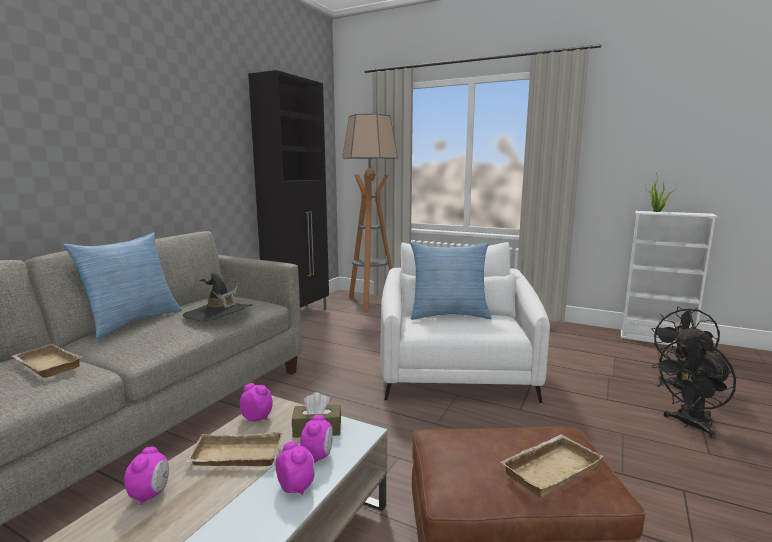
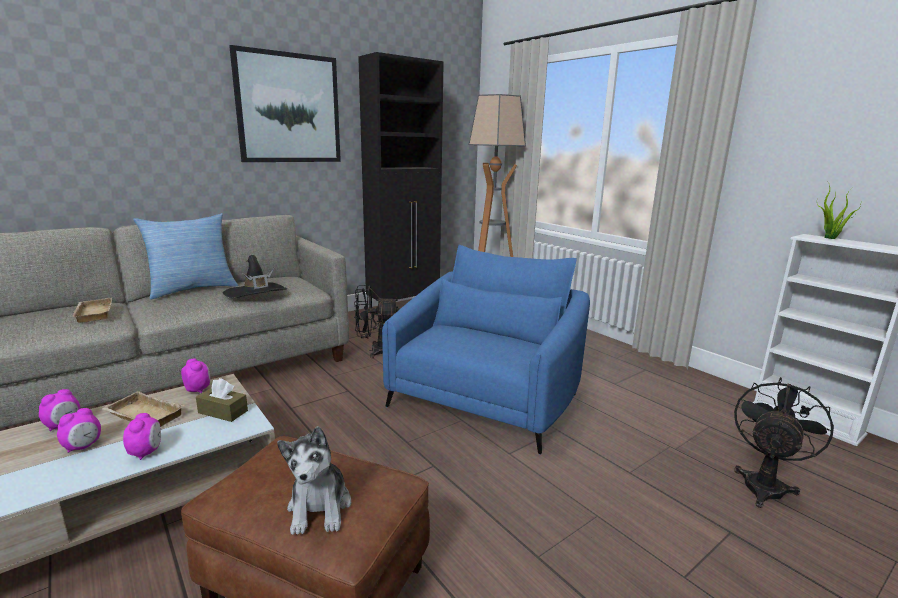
camera: 25 degrees right, 5 degrees up
alarm clock [300,415,333,463] -> alarm clock moved to [57,408,101,453]
white armchair [380,242,550,404] -> blue armchair [382,245,590,455]
pillow [410,242,492,320] -> none
beige tray [500,434,603,498] -> plush toy [277,426,351,535]
black fan [652,338,736,438] -> black fan moved to [354,285,400,358]
none -> picture [229,45,341,162]

